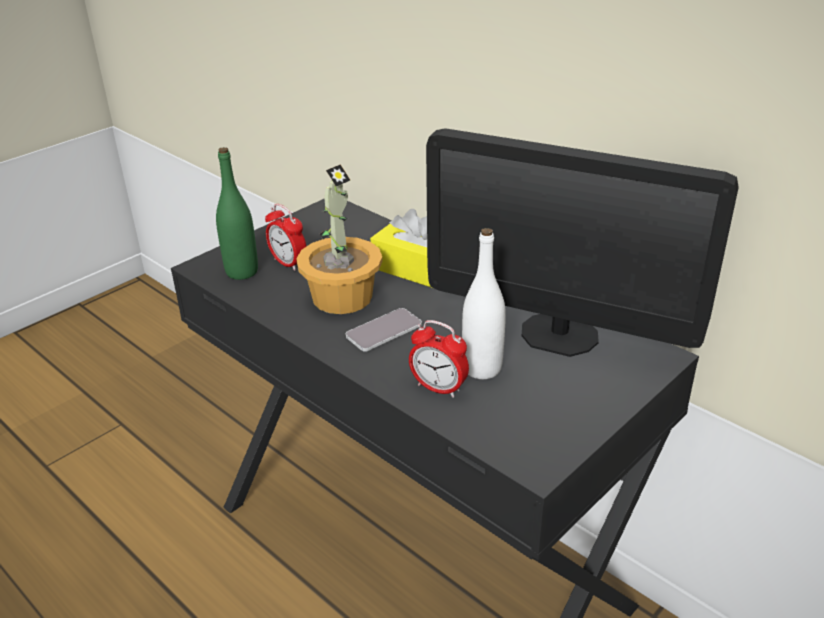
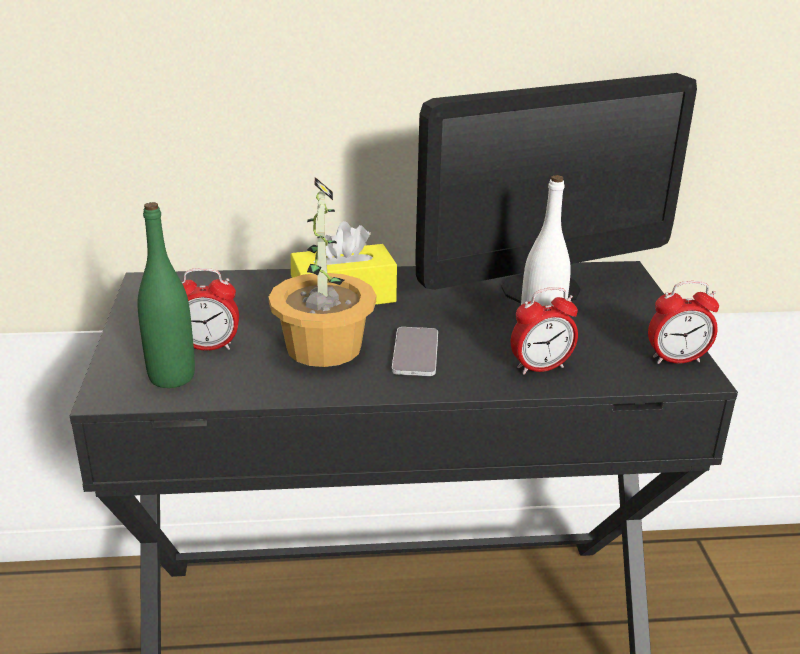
camera: 50 degrees left, 5 degrees down
none -> alarm clock [648,281,719,364]

